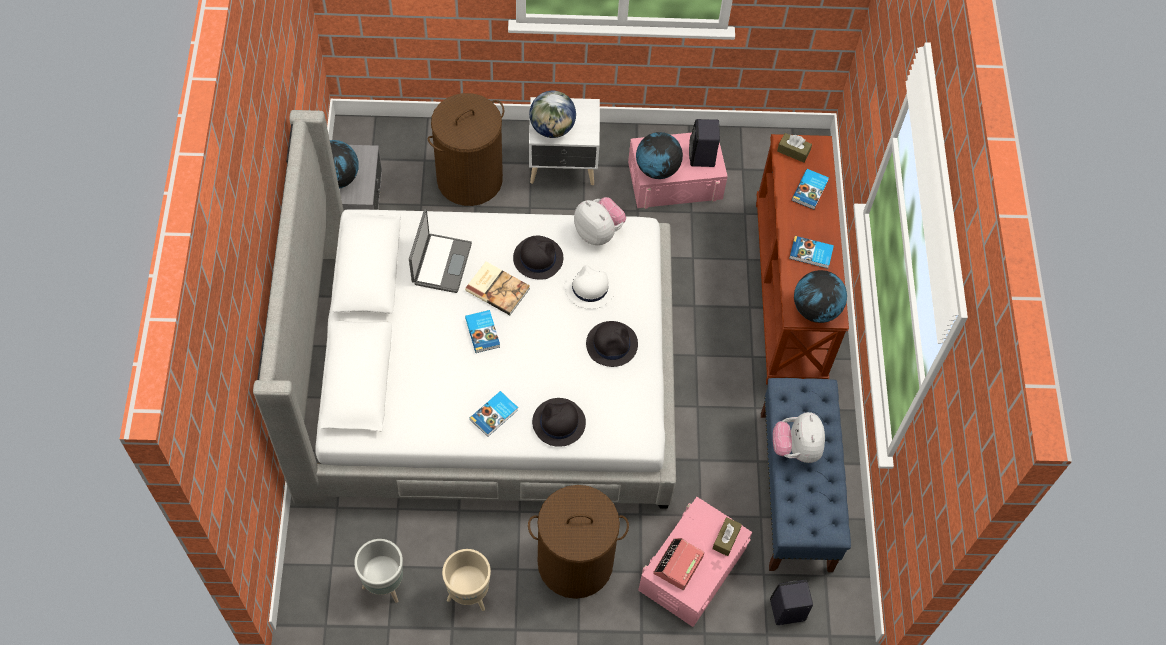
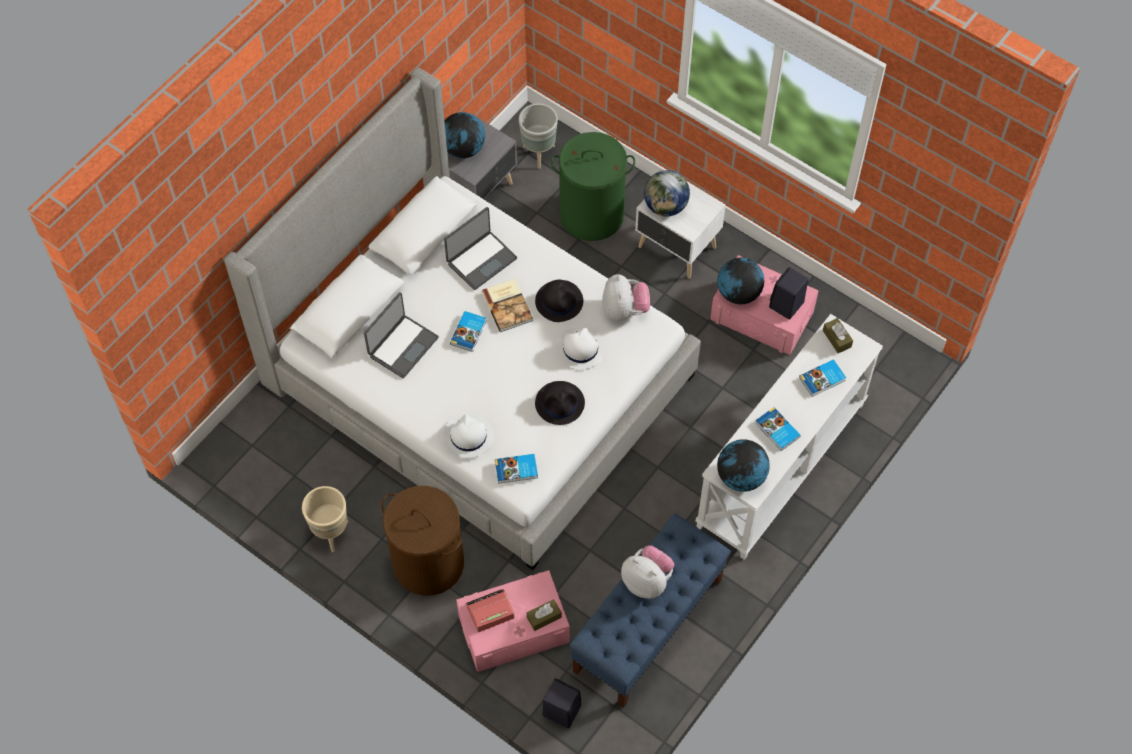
camera: 40 degrees right, 0 degrees up
grey planter [354,539,403,603] -> grey planter moved to [519,103,558,169]
brown laundry basket [428,93,504,206] -> green laundry basket [551,132,635,241]
book [470,391,518,437] -> book moved to [495,454,538,484]
black hat [532,398,586,447] -> white hat [443,413,494,458]
brown console table [756,134,849,385] -> white console table [695,314,883,560]
plush toy [773,412,825,463] -> plush toy turned 90 degrees clockwise [621,546,674,599]
none -> laptop [364,292,439,378]

